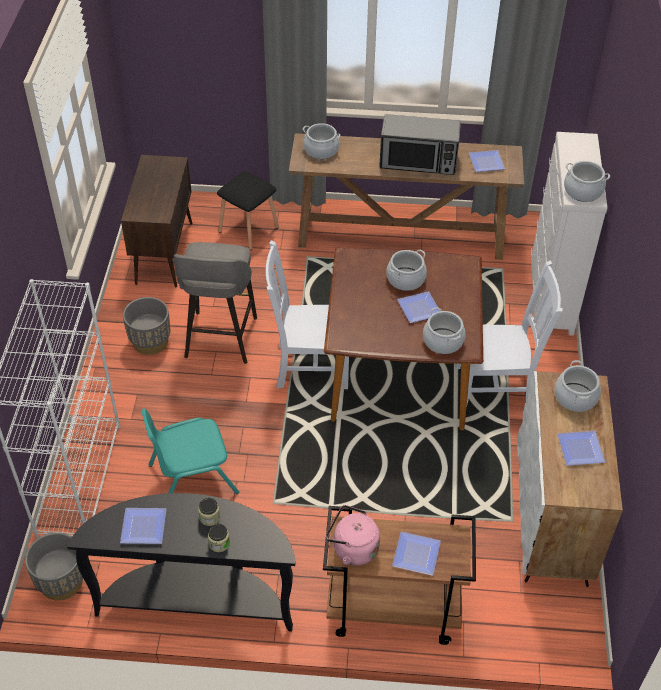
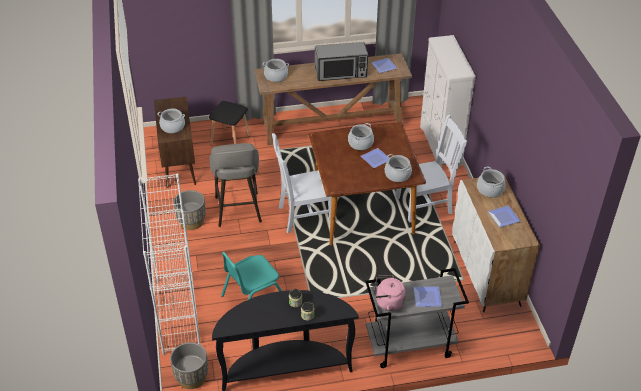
camera: 15 degrees left, 5 degrees down
plate [120,508,166,544] -> none
brown cart [323,506,476,645] -> grey cart [366,268,469,368]
cooking pot [564,161,610,202] -> cooking pot moved to [158,109,185,134]

